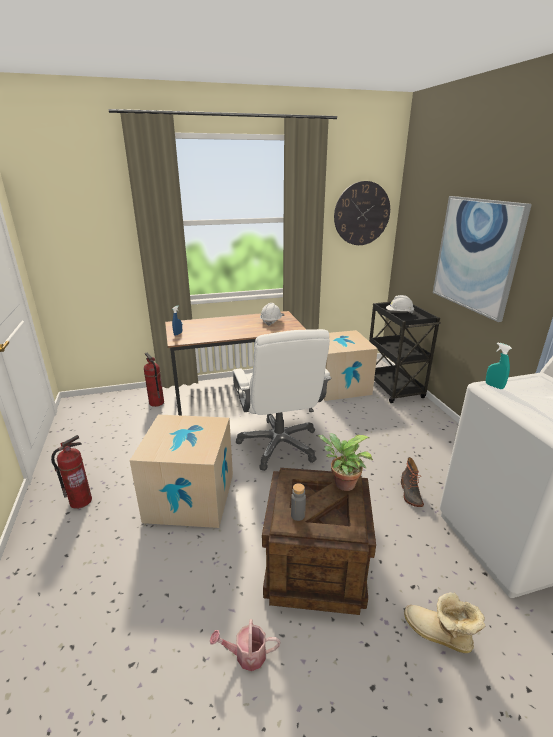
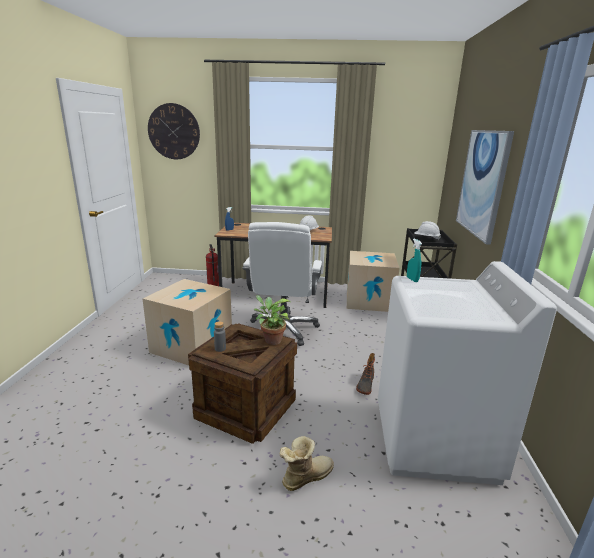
camera: 20 degrees right, 5 degrees down
fire extinguisher [51,435,92,509] -> none
watering can [210,619,280,671] -> none
wall clock [334,181,390,245] -> wall clock moved to [148,103,200,159]
boot [404,592,485,653] -> boot turned 90 degrees clockwise [280,436,334,491]

